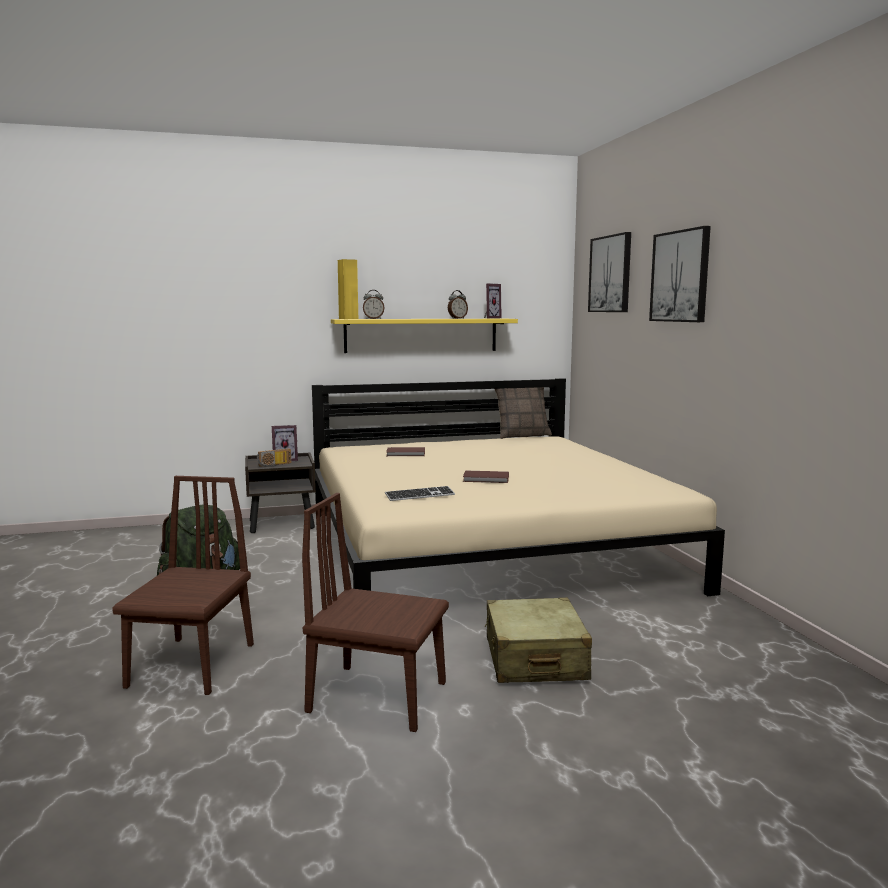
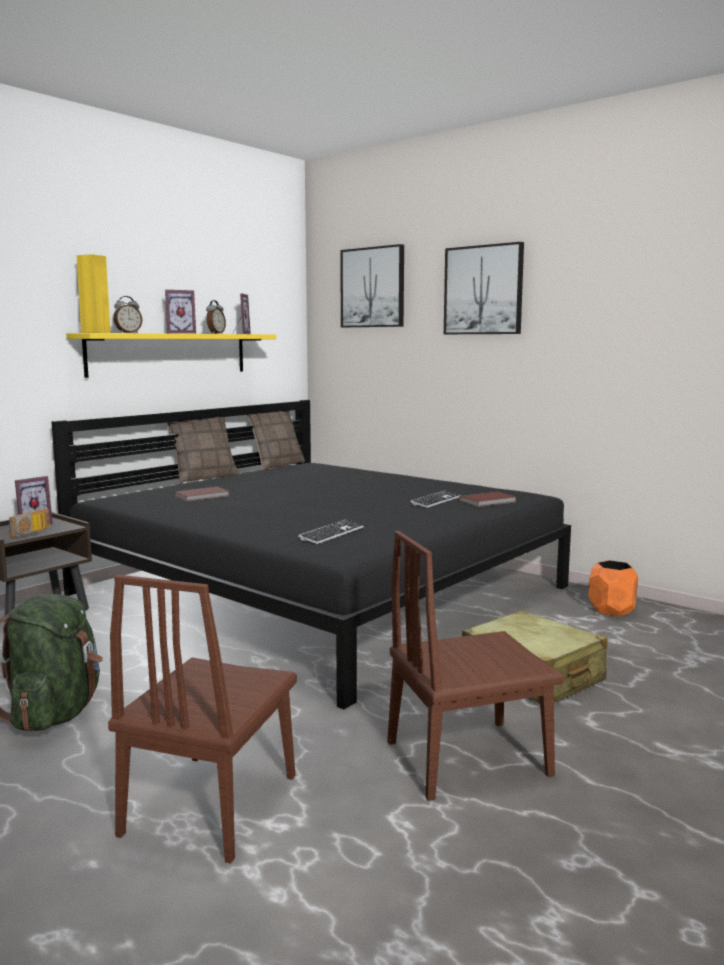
camera: 35 degrees left, 0 degrees up
brown chair [112,476,254,695] -> brown chair turned 135 degrees counterclockwise [108,575,297,864]
beige bed [312,378,725,596] -> black bed [51,400,571,710]
brown book [463,470,509,483] -> brown book moved to [459,492,516,507]
none -> picture frame [165,290,196,334]
none -> pillow [167,417,240,484]
none -> keyboard [411,490,460,508]
none -> orange planter [588,560,638,617]

